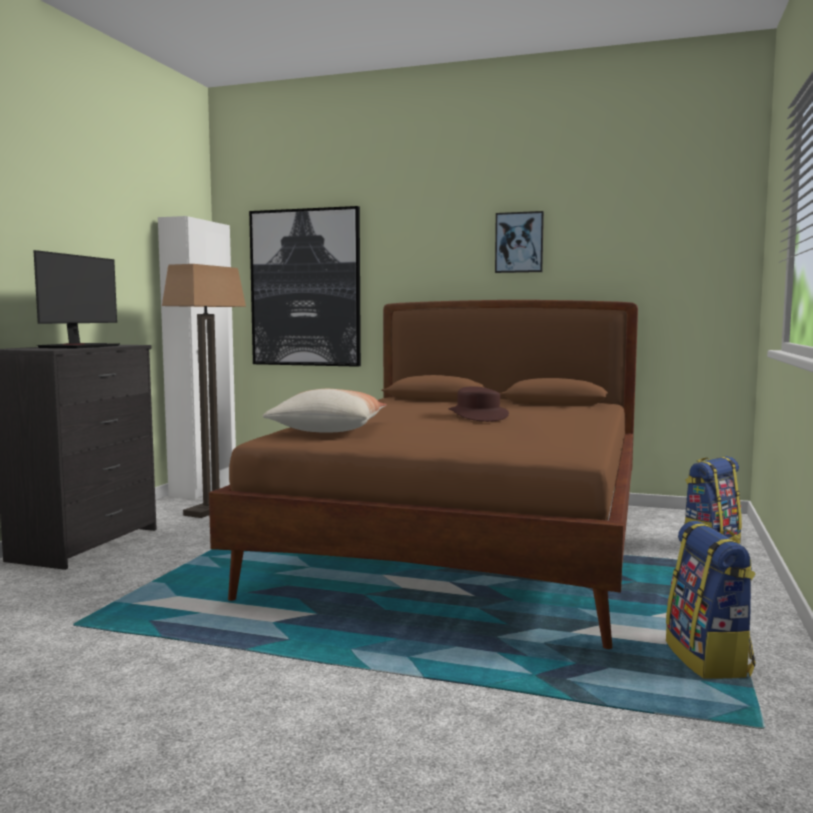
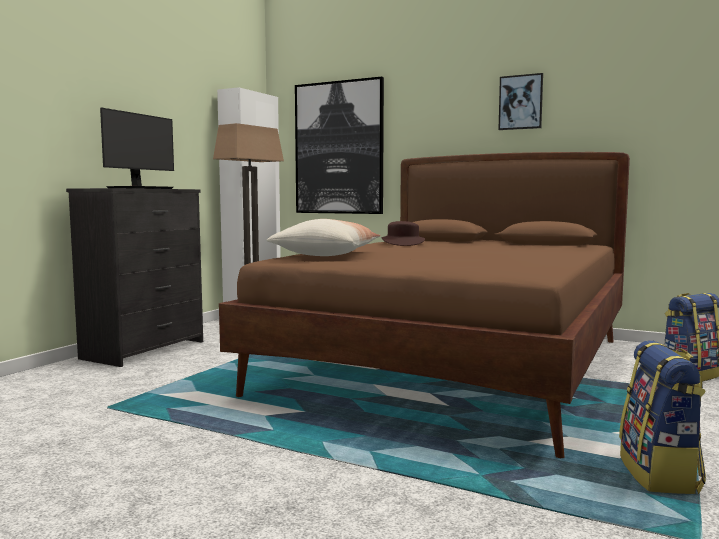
camera: 10 degrees right, 0 degrees up
brown hat [448,386,509,422] -> brown hat moved to [382,221,425,246]

